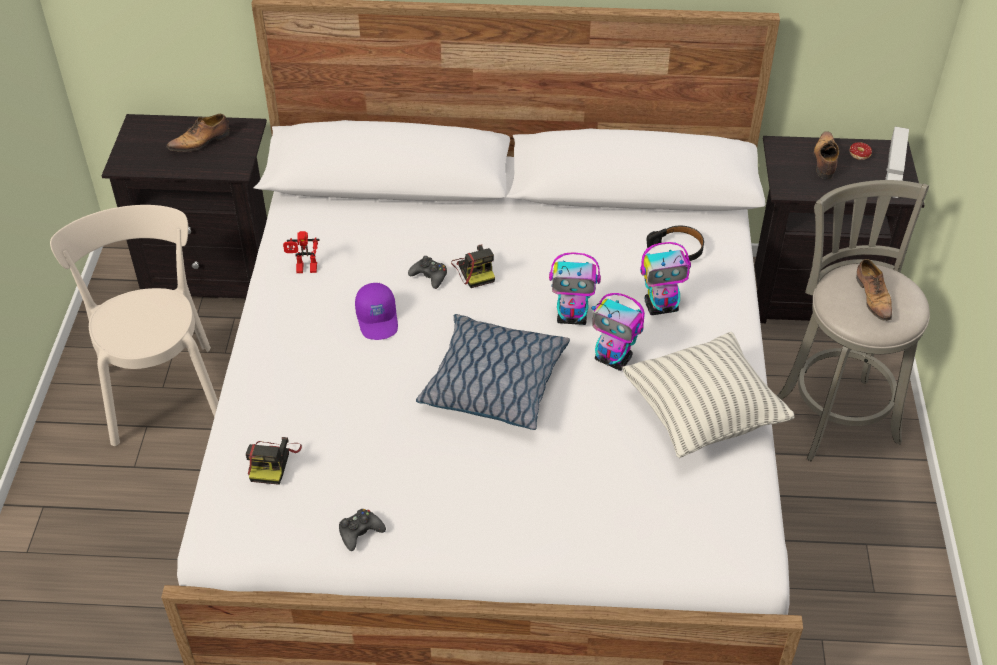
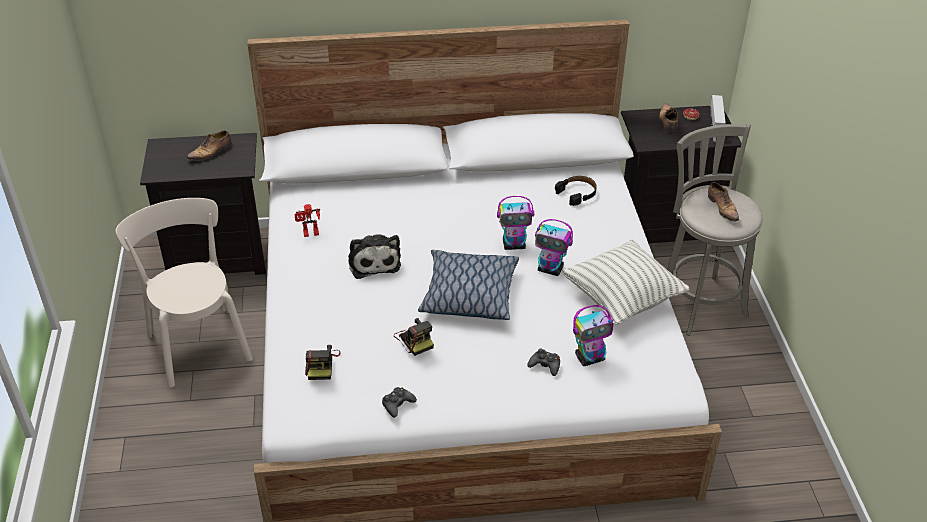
camera: 10 degrees left, 5 degrees down
purple cap [355,283,398,340] -> plush toy [348,234,401,279]
black game controller [408,256,447,289] -> black game controller moved to [527,348,560,376]
camera [451,244,495,288] -> camera moved to [394,318,434,356]
toy robot [640,242,691,315] -> toy robot moved to [573,305,613,366]

